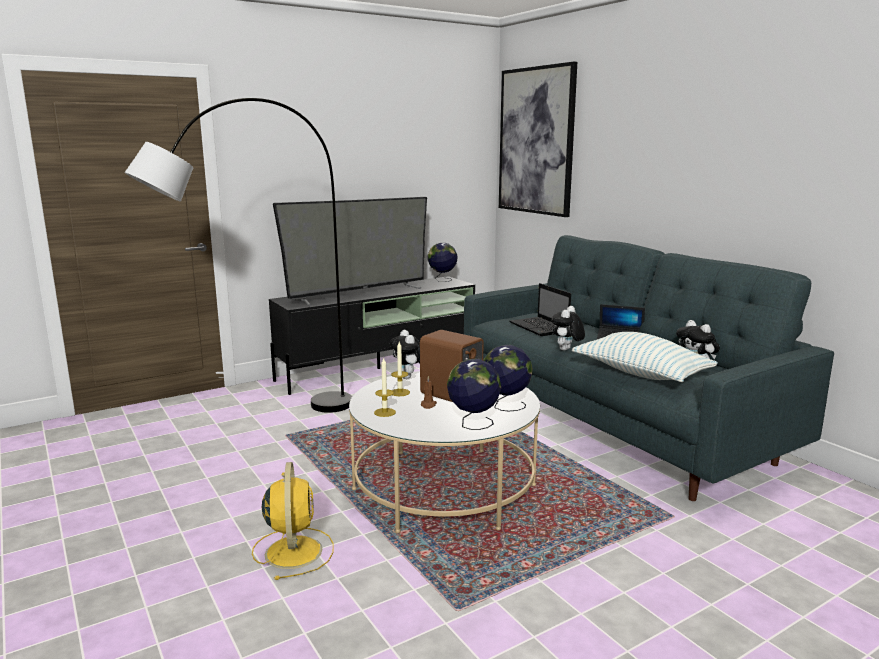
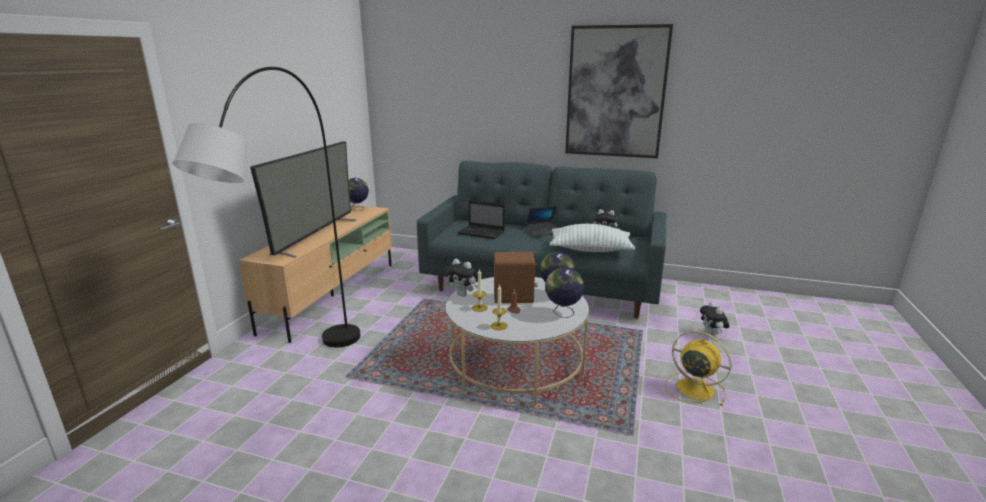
camera: 40 degrees left, 5 degrees up
yellow fan [252,462,334,580] -> yellow fan moved to [665,331,731,406]
black tv stand [269,276,475,395] -> beige tv stand [239,205,392,343]
picture [499,61,577,217] -> picture moved to [565,24,673,158]
plush toy [552,306,585,351] -> plush toy moved to [700,302,730,336]

